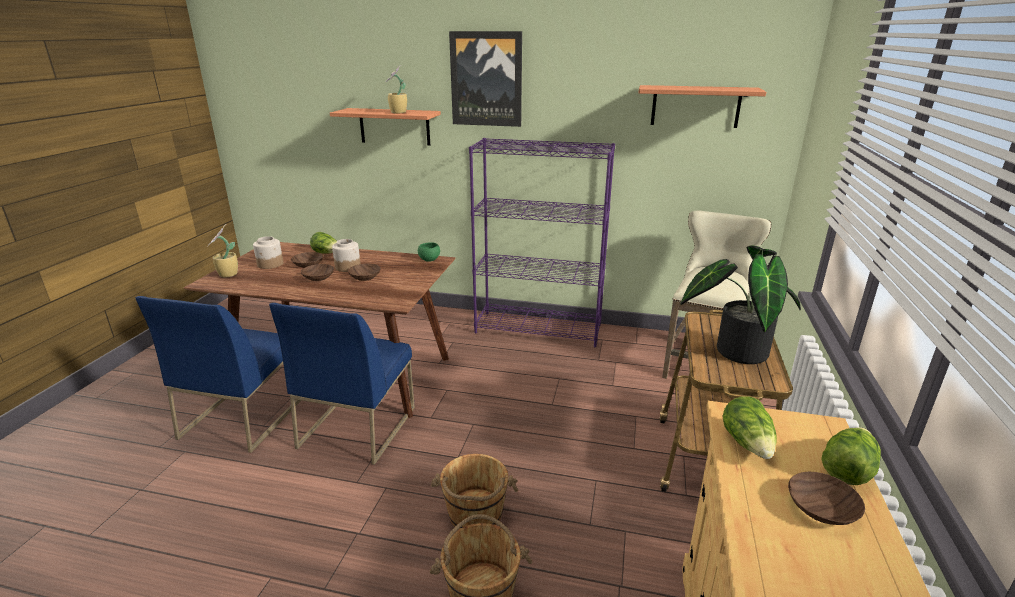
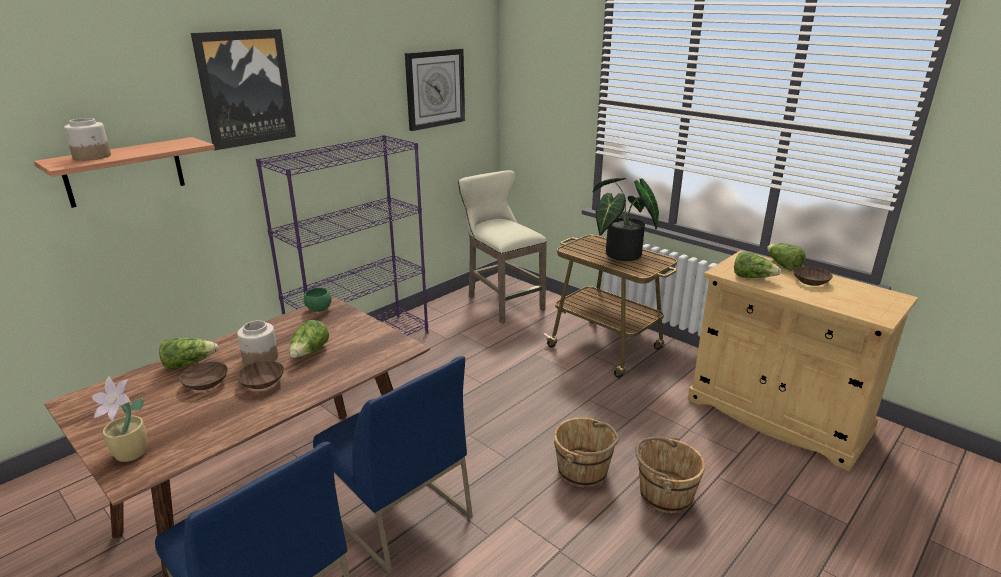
camera: 60 degrees left, 0 degrees up
jar [253,236,283,269] -> jar moved to [64,118,111,161]
brown bowl [348,264,381,281] -> lettuce [289,320,329,358]
potted plant [386,65,407,113] -> none
shelf [639,85,766,128] -> wall clock [405,49,465,131]

